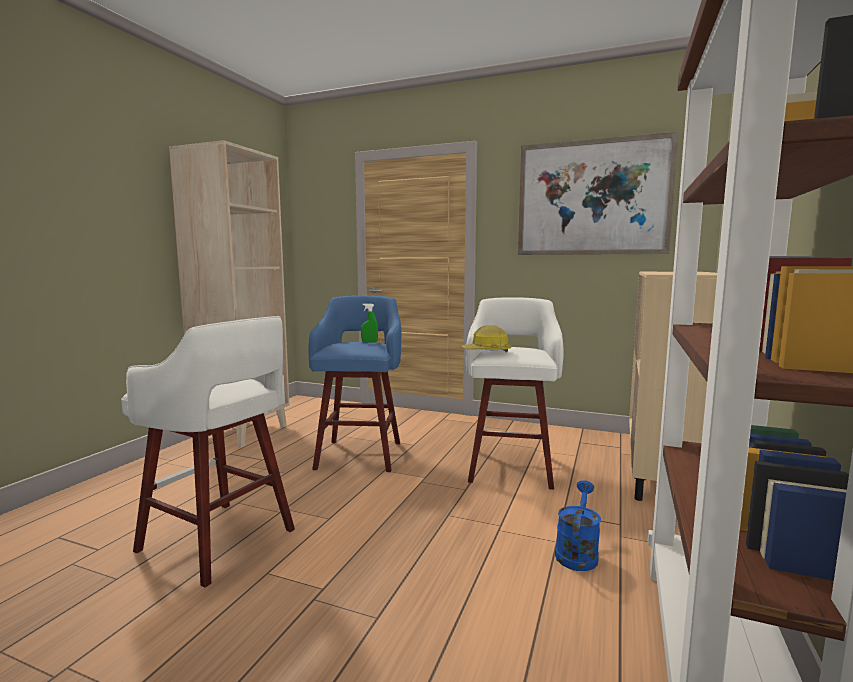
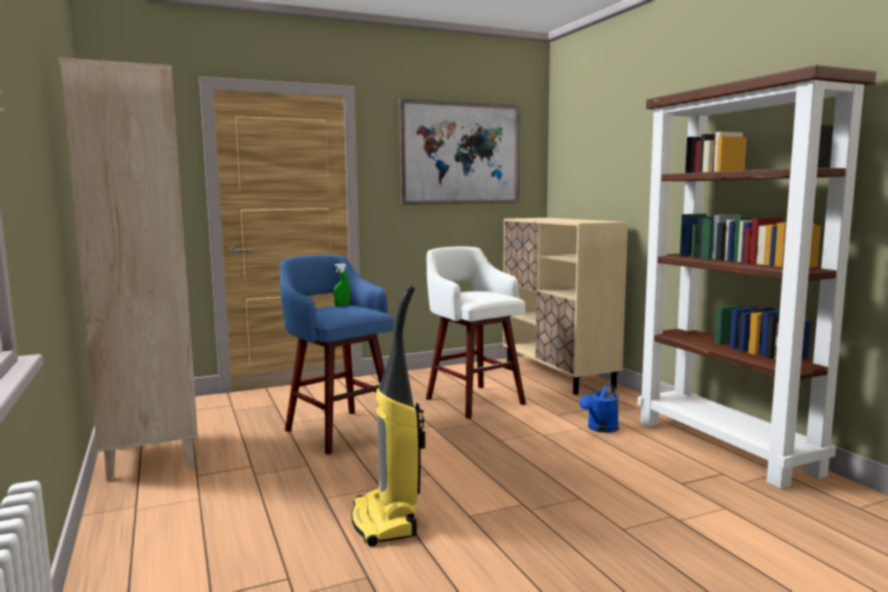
camera: 45 degrees left, 0 degrees up
white stool [121,316,295,587] -> vacuum cleaner [351,285,425,547]
hard hat [462,325,511,352] -> none
blue watering can [555,480,601,571] -> blue watering can turned 120 degrees counterclockwise [579,383,619,433]

